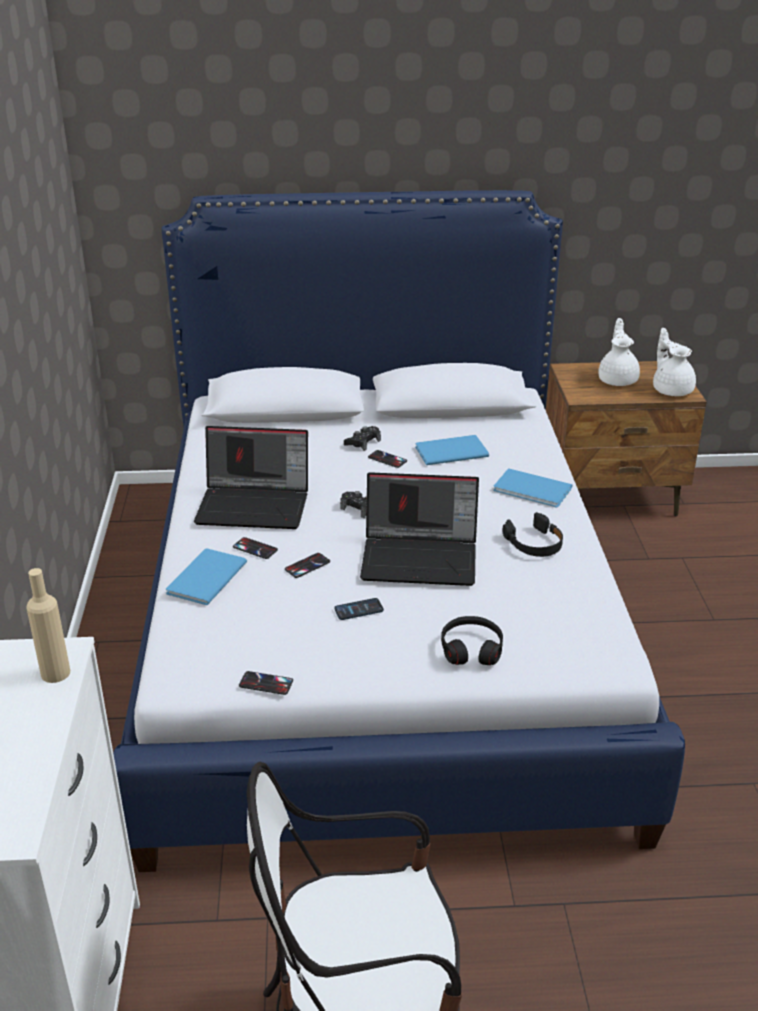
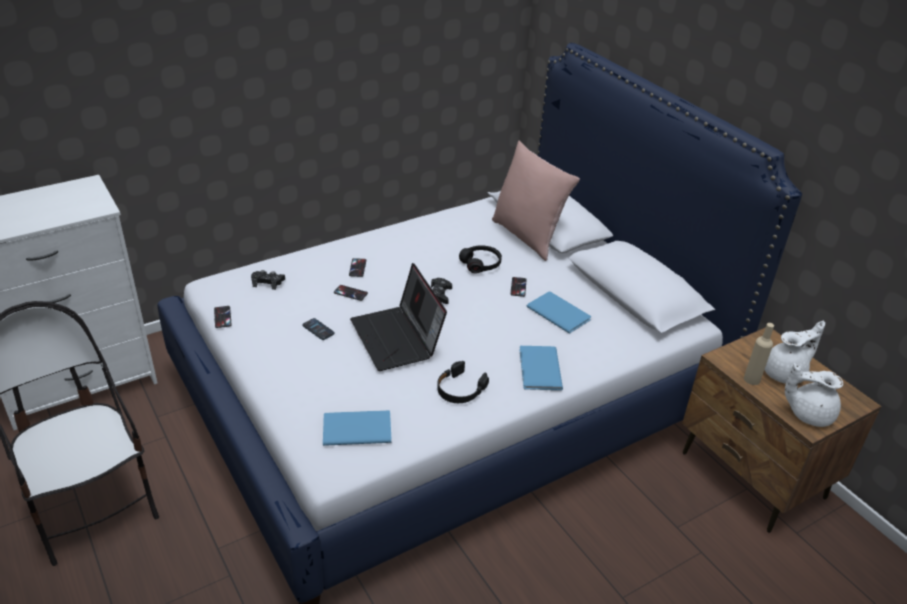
camera: 60 degrees right, 5 degrees up
beige bottle [26,568,70,683] -> beige bottle moved to [744,323,774,385]
blue book [166,548,247,605] -> blue book moved to [323,410,392,446]
laptop [194,426,308,529] -> none
black game controller [344,426,381,451] -> black game controller moved to [251,270,285,290]
black headphones [441,616,503,665] -> black headphones moved to [459,245,502,273]
white teapot [653,328,696,396] -> white teapot turned 120 degrees counterclockwise [785,363,843,427]
none -> pink pillow [492,141,580,261]

